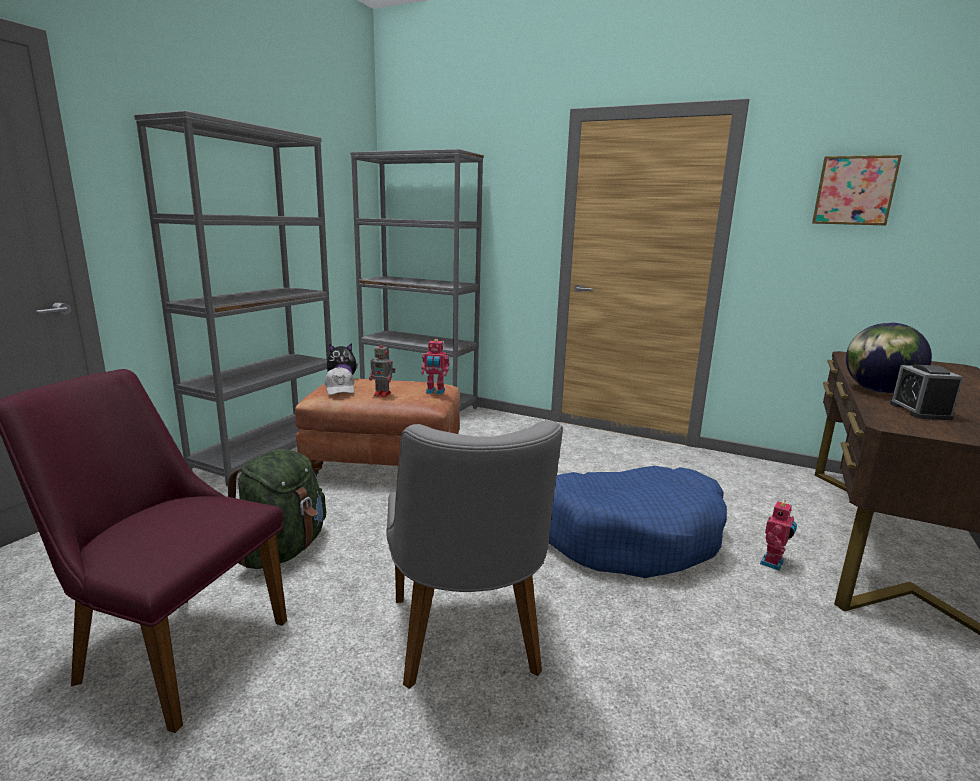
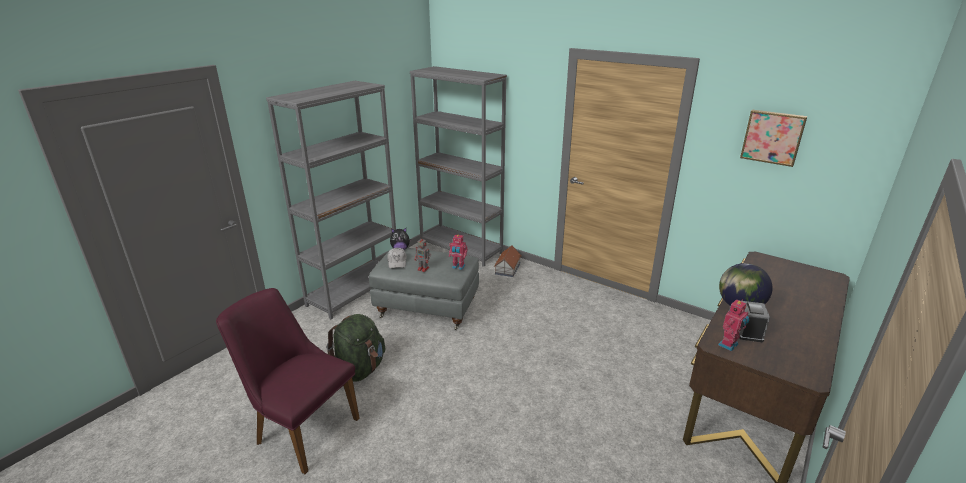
camera: 10 degrees right, 10 degrees up
brown ottoman [295,378,460,477] -> grey ottoman [369,248,479,330]
grey chair [386,420,563,689] -> none
blue dog bed [549,466,727,578] -> none
toy robot [760,500,797,571] -> toy robot moved to [718,299,750,351]
none -> toy house [494,246,521,277]

